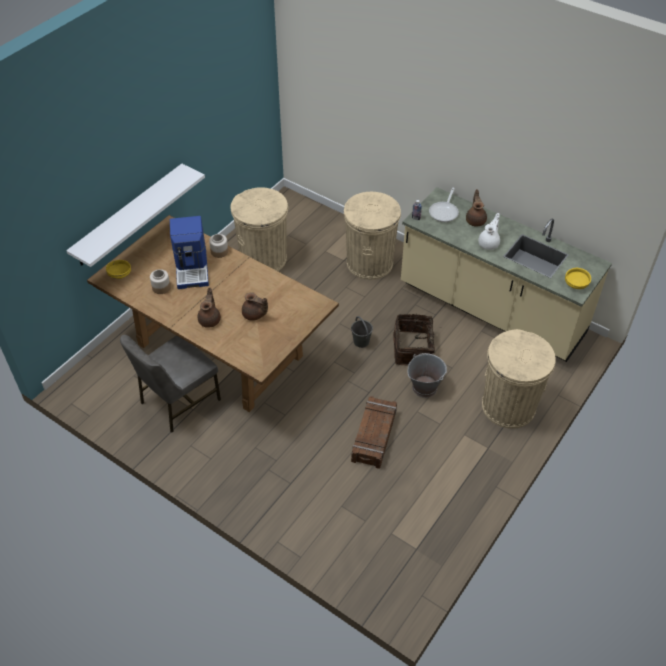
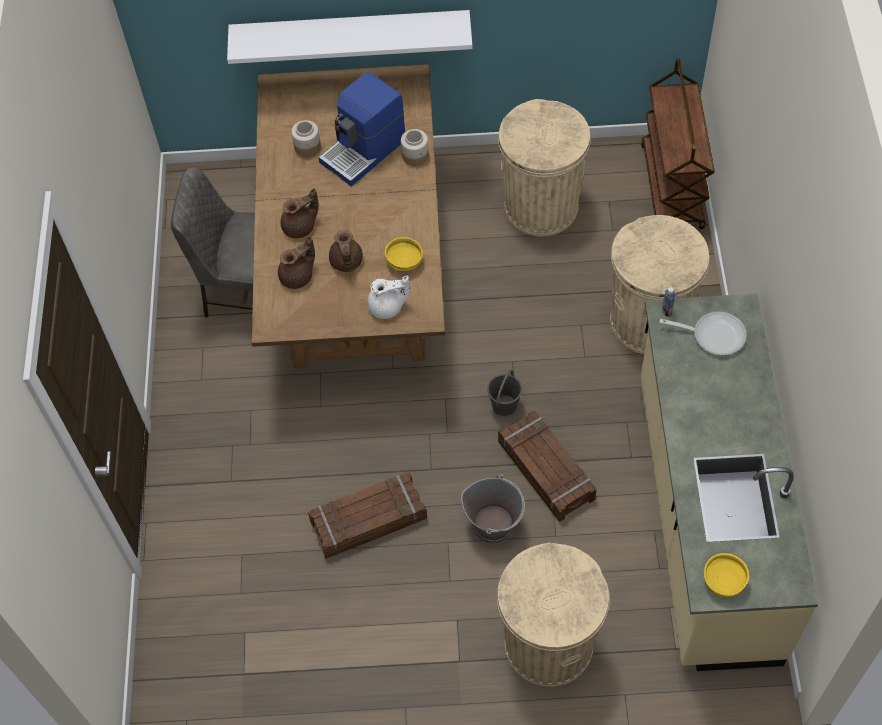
camera: 55 degrees right, 10 degrees up
yellow bowl [106,260,131,279] -> yellow bowl moved to [385,237,423,271]
basket [393,314,435,366] -> crate [498,410,597,522]
frying pan [429,188,459,222] -> frying pan turned 150 degrees counterclockwise [660,311,746,355]
brown teapot [466,189,487,227] -> brown teapot moved to [278,236,315,289]
white teapot [478,213,500,250] -> white teapot moved to [367,275,410,319]
none -> brown cart [641,59,715,229]

